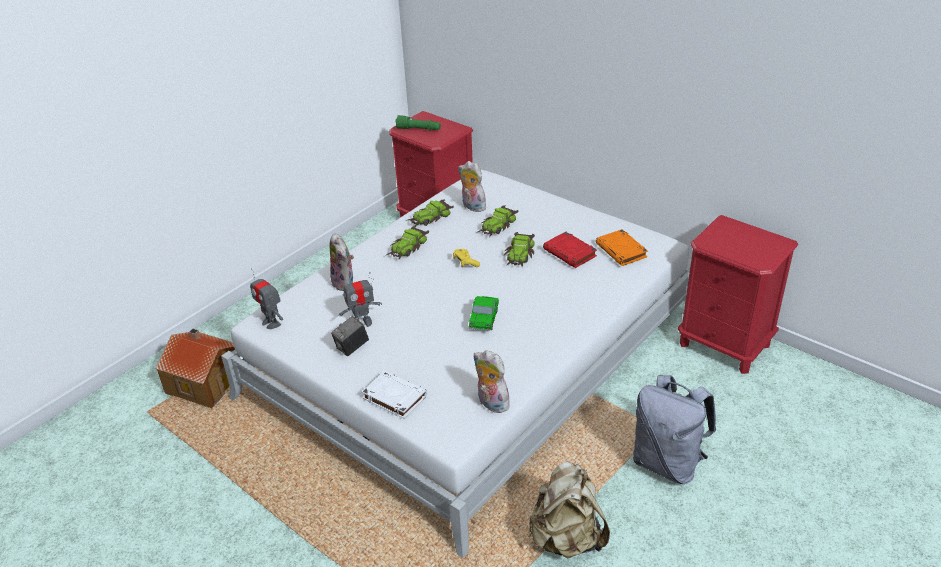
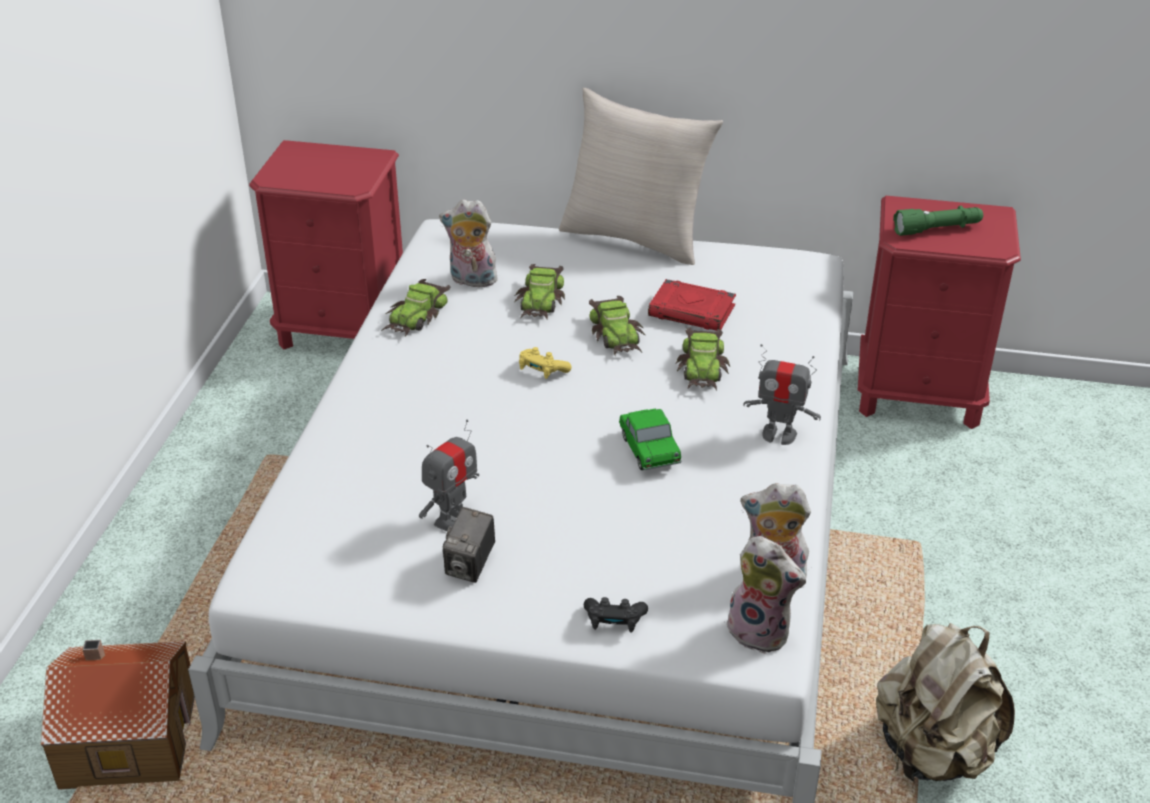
camera: 30 degrees left, 0 degrees up
toy robot [250,268,283,329] -> toy robot moved to [743,344,821,445]
plush toy [330,233,354,291] -> plush toy moved to [722,536,806,654]
white book [362,371,428,419] -> black game controller [584,597,648,632]
toy car [385,226,429,260] -> toy car moved to [676,328,730,391]
green flashlight [395,115,441,131] -> green flashlight moved to [893,206,983,236]
orange book [596,229,648,266] -> none
grey backpack [633,375,716,484] -> none
none -> beige pillow [559,88,723,265]

